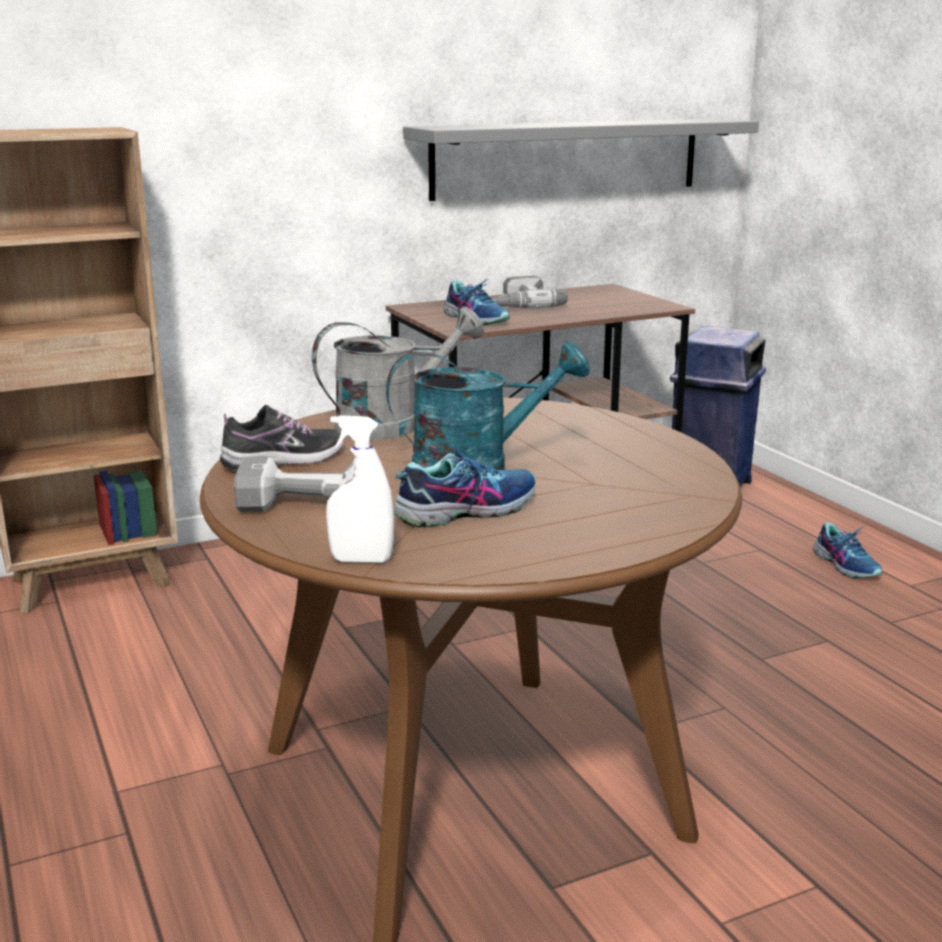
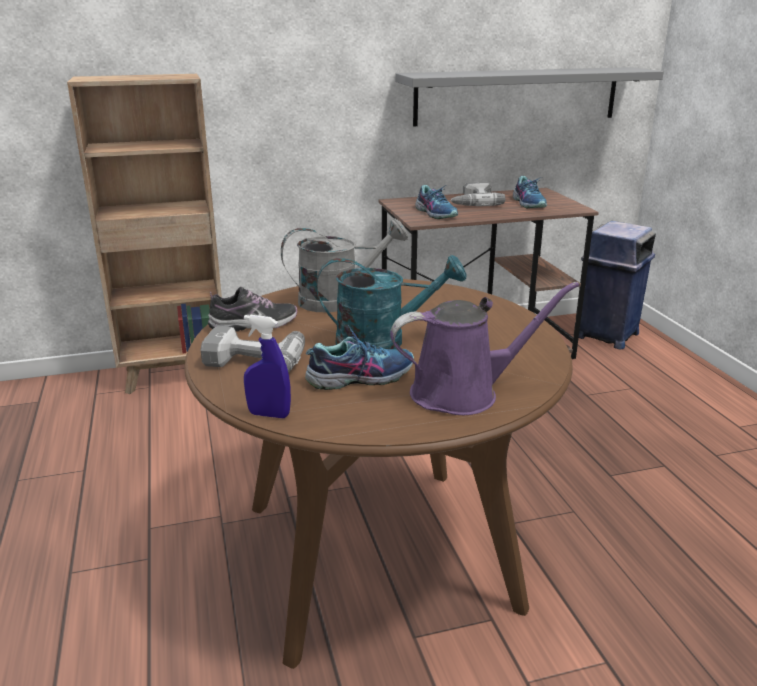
camera: 10 degrees right, 5 degrees up
white spray bottle [326,415,394,563] -> blue spray bottle [244,315,291,418]
shoe [813,522,883,578] -> shoe moved to [513,176,547,208]
none -> purple watering can [390,282,579,415]

